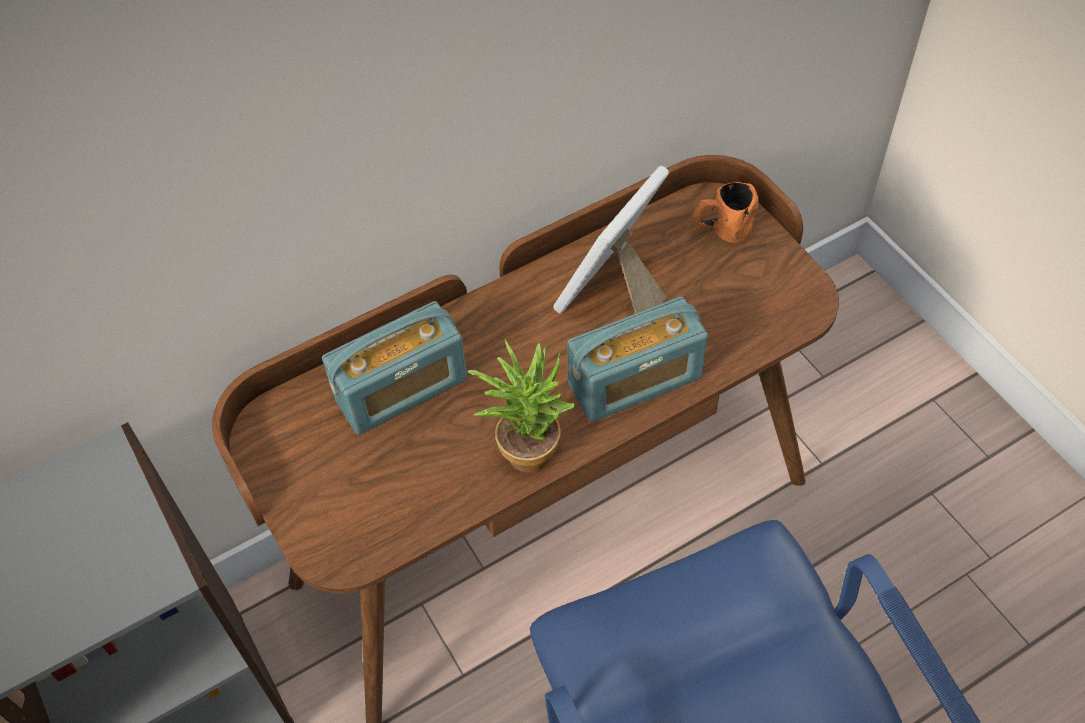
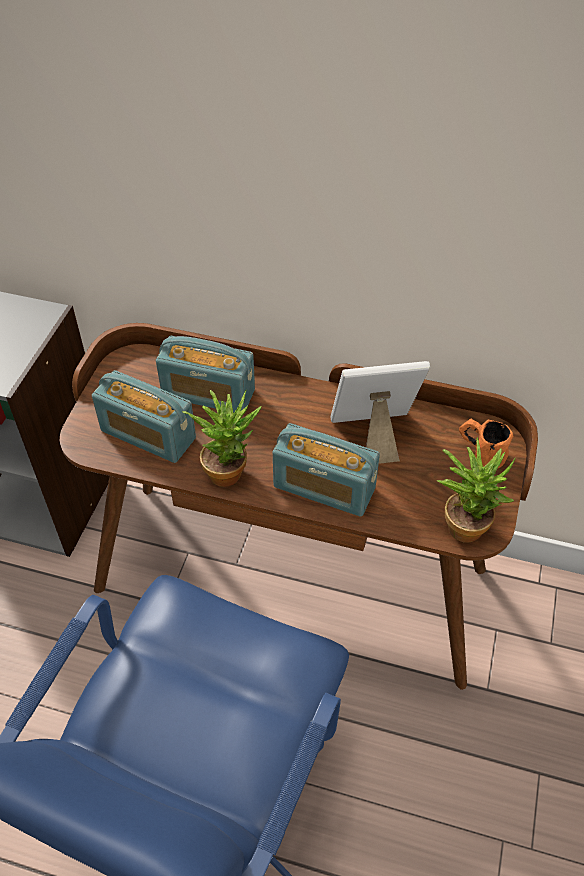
camera: 45 degrees right, 5 degrees down
none -> radio [92,370,196,463]
none -> potted plant [437,437,516,543]

